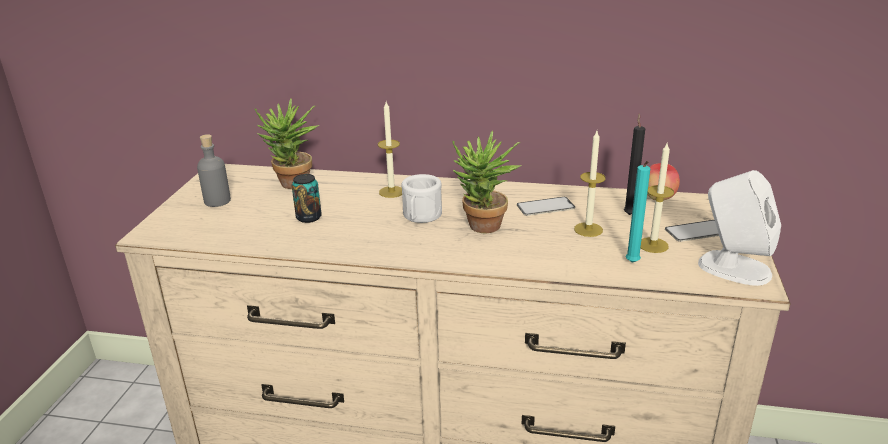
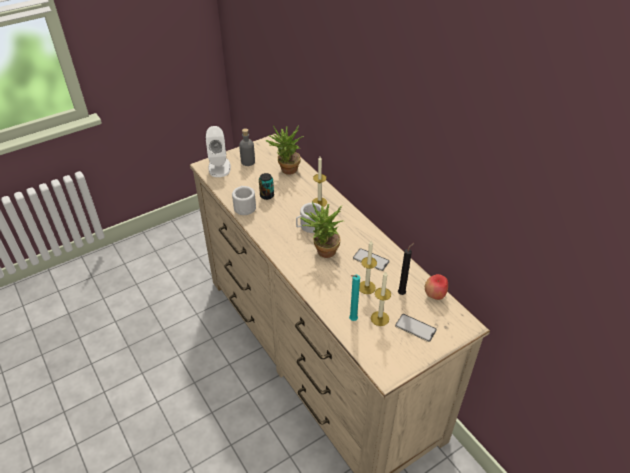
camera: 45 degrees right, 15 degrees up
white speaker [698,170,781,286] -> white speaker moved to [206,126,231,177]
none -> white mug [232,186,256,215]

